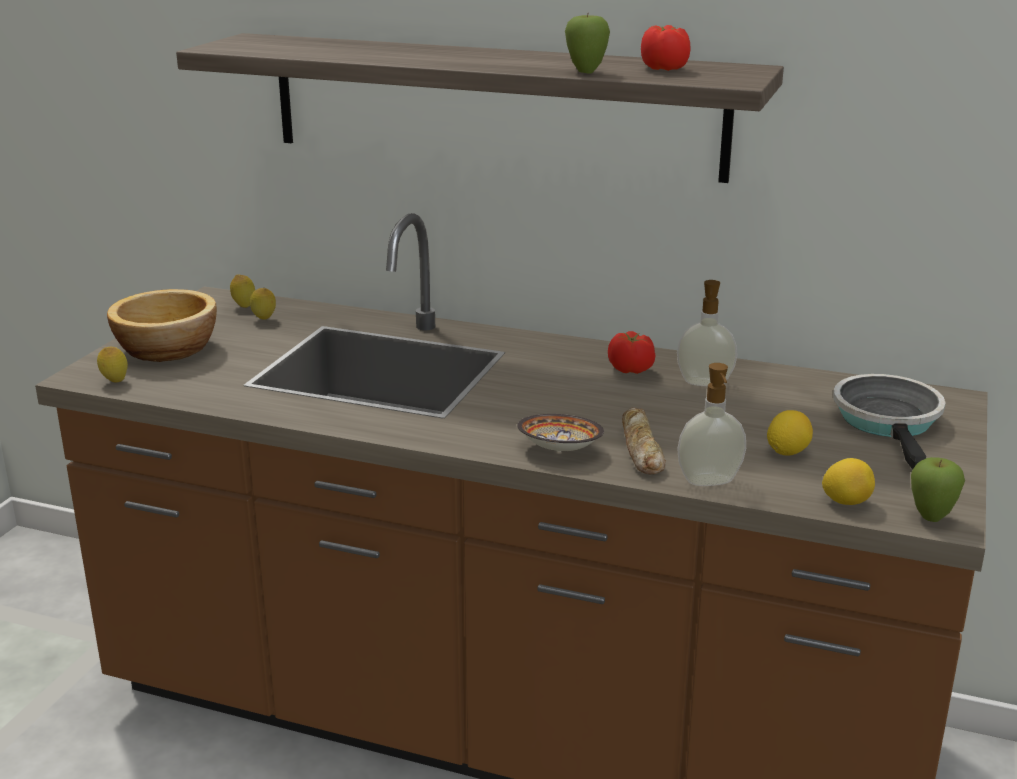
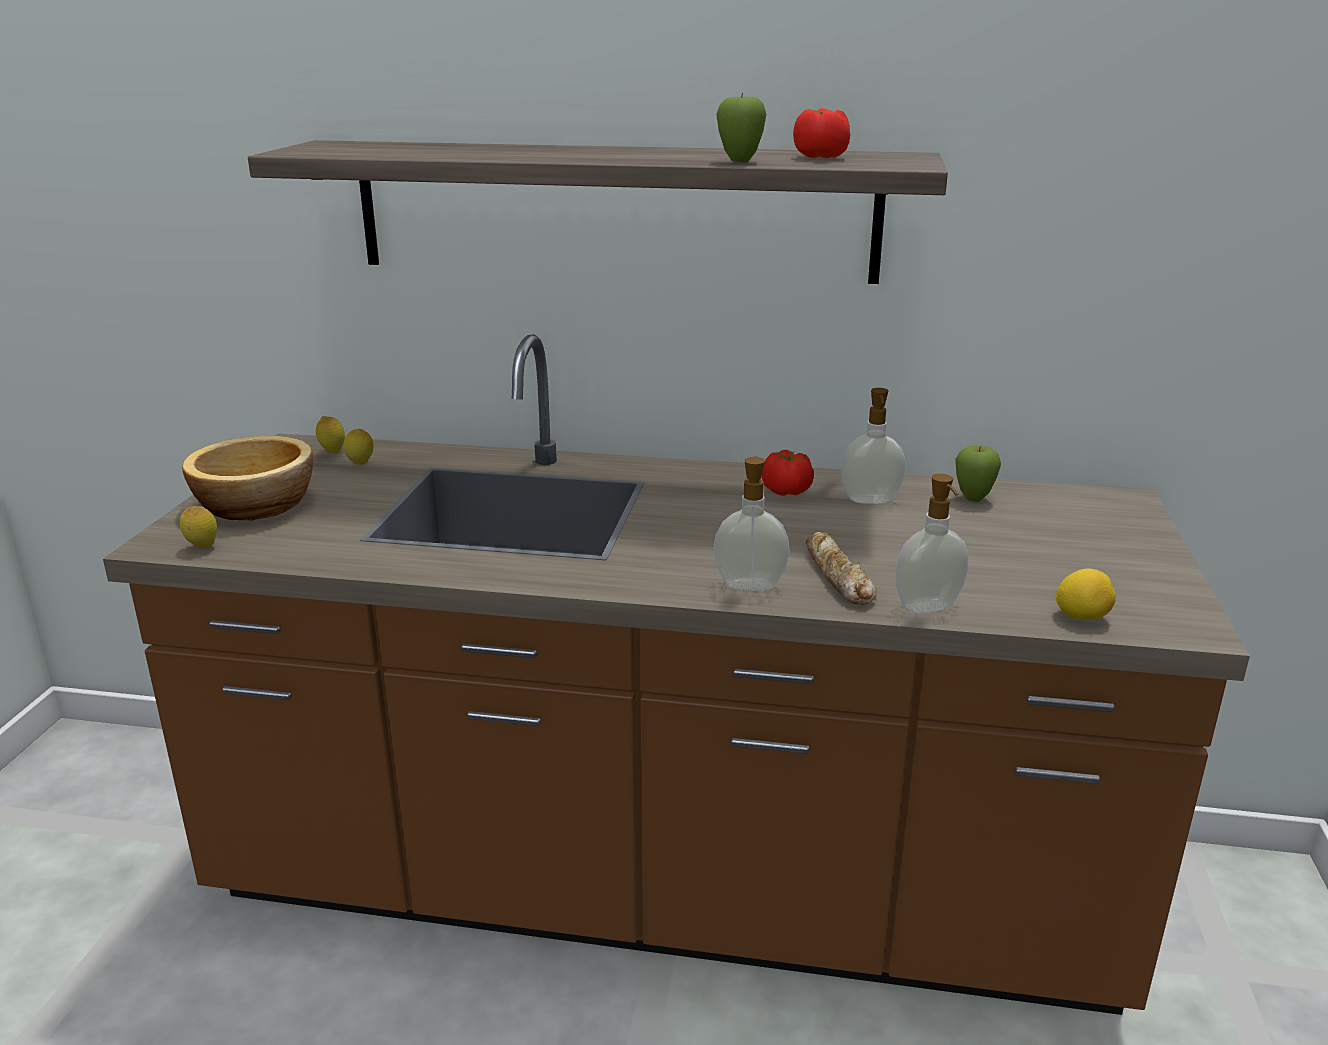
camera: 10 degrees left, 0 degrees up
bowl [517,414,604,452] -> soap dispenser [714,456,790,591]
lemon [767,410,813,456] -> none
frying pan [833,374,946,470] -> none
apple [911,457,965,522] -> apple moved to [955,446,1001,502]

